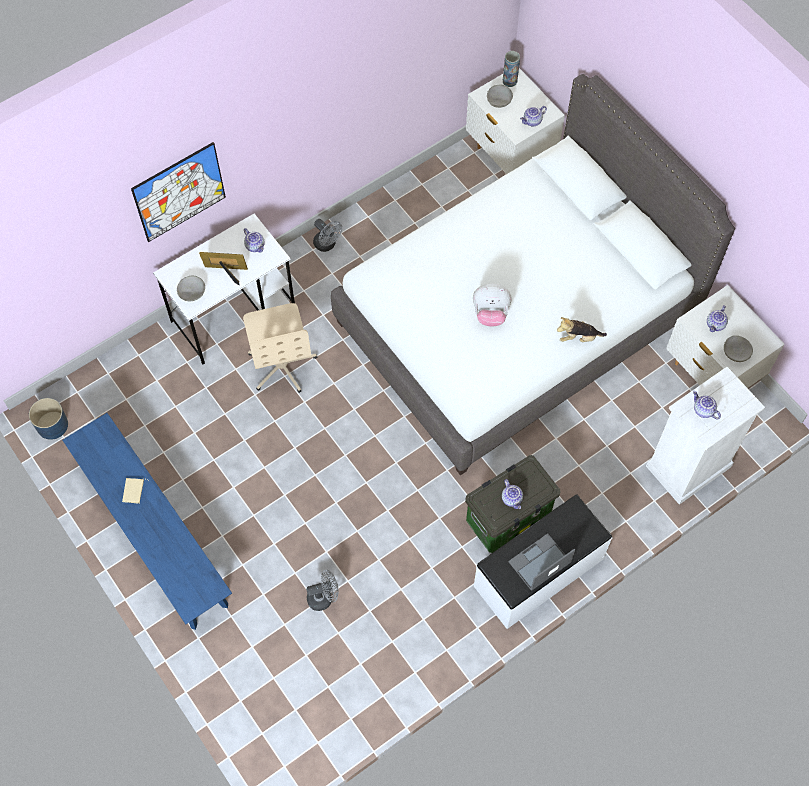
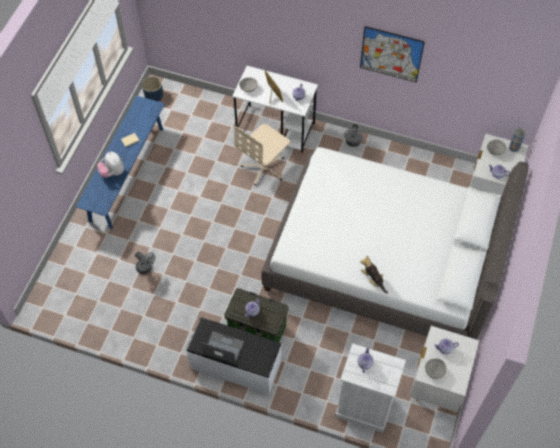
camera: 55 degrees right, 5 degrees down
picture [131,142,226,242] -> picture moved to [360,26,425,83]
plush toy [473,283,512,327] -> plush toy moved to [97,152,124,178]

